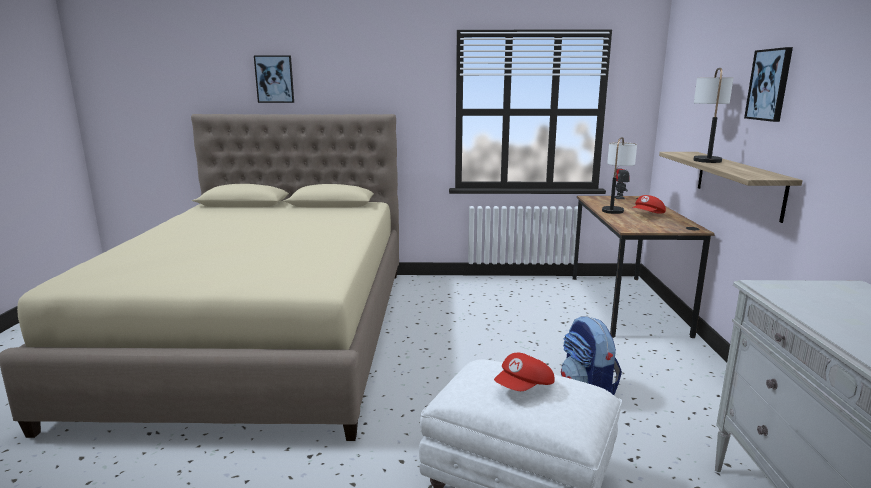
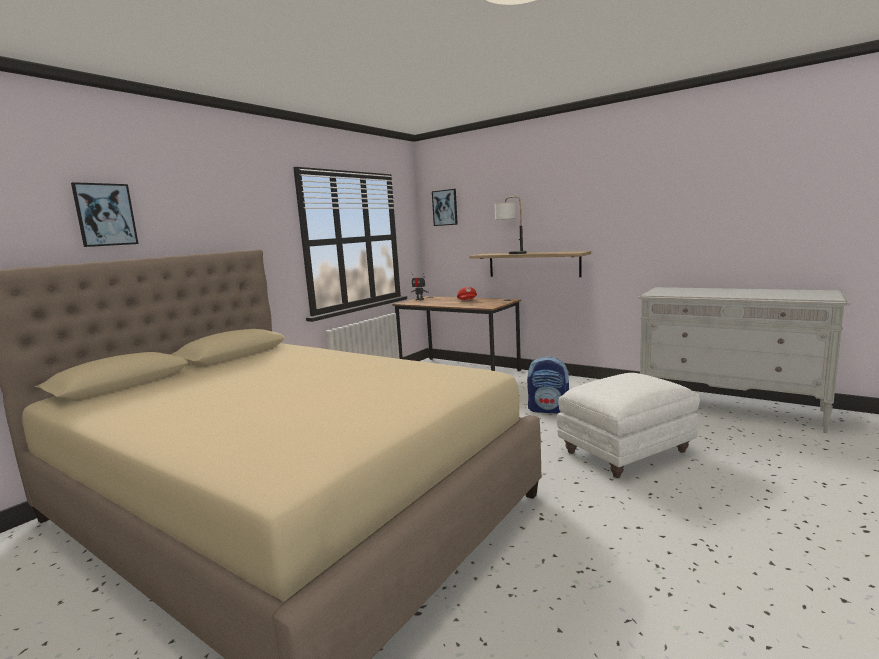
camera: 55 degrees left, 5 degrees down
red cap [494,353,554,391] -> none
table lamp [602,137,637,214] -> none
picture [744,47,793,122] -> picture moved to [432,189,458,226]

